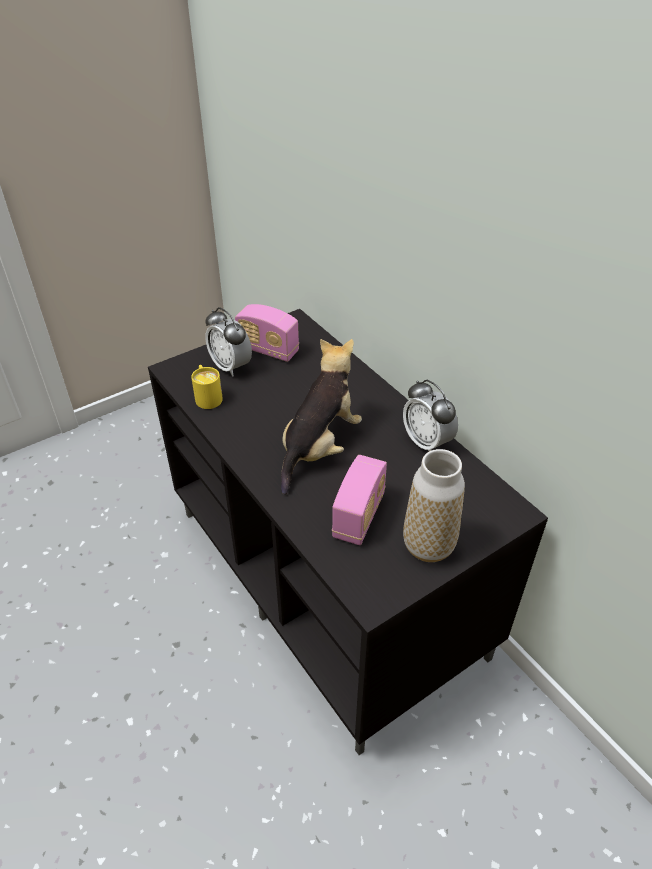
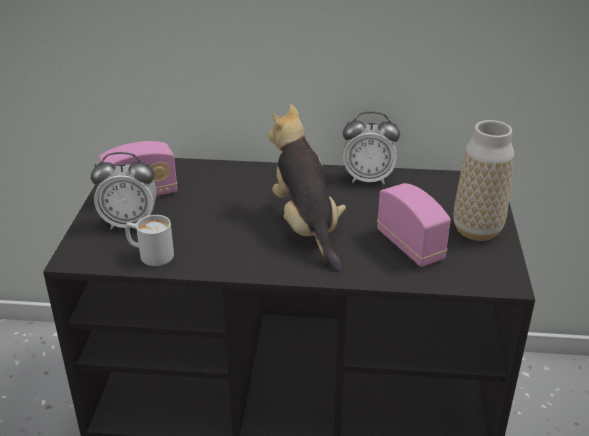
camera: 50 degrees left, 10 degrees down
yellow mug [191,365,223,409] -> white mug [125,215,174,266]

